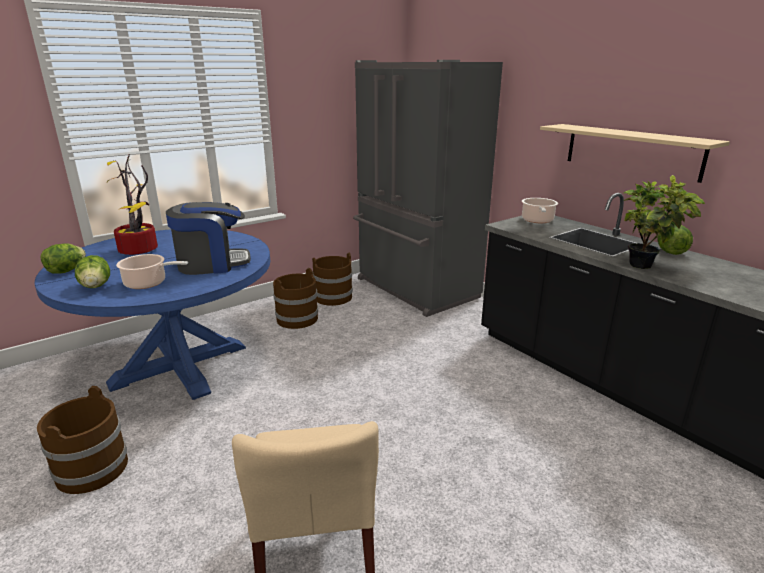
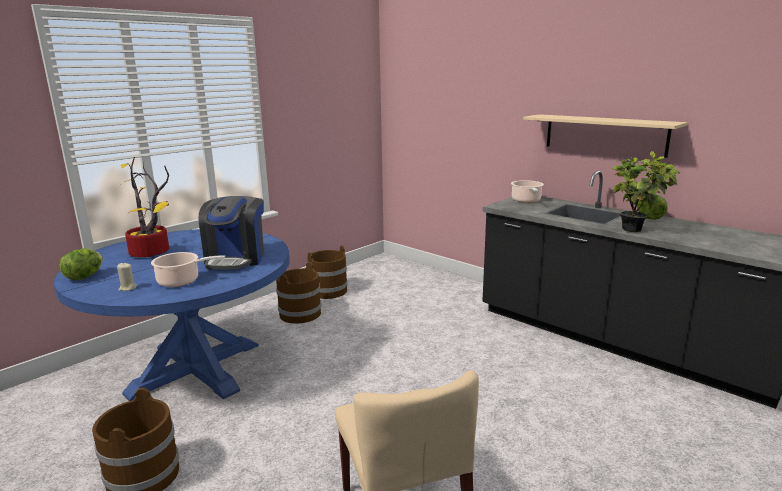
camera: 10 degrees left, 5 degrees down
lettuce [75,255,110,288] -> beige candle [117,263,137,291]
coffee machine [166,202,251,275] -> coffee machine turned 120 degrees clockwise [198,196,264,270]
grey fridge [353,60,503,317] -> none

